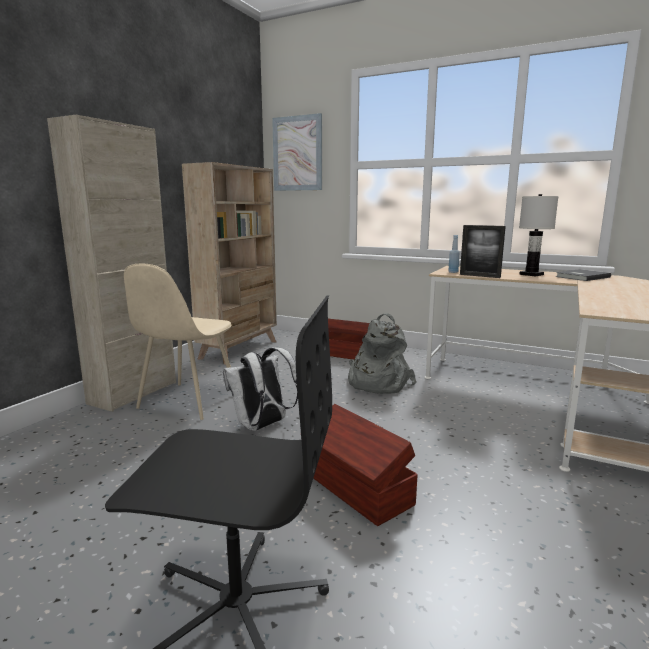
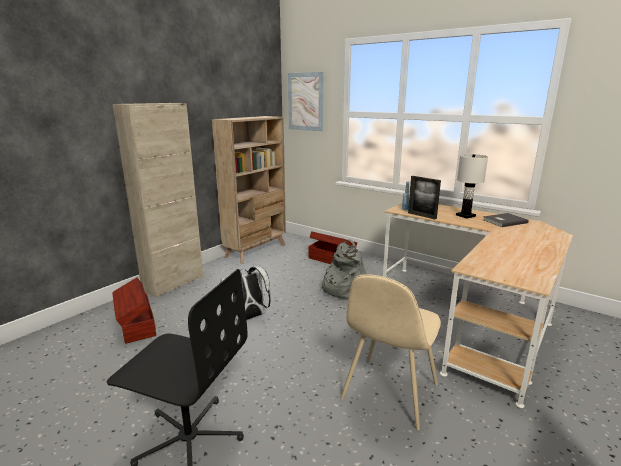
camera: 10 degrees right, 5 degrees up
beige chair [124,264,232,420] -> beige chair moved to [341,274,441,430]
brown storage box [313,404,418,526] -> brown storage box moved to [112,278,156,344]

